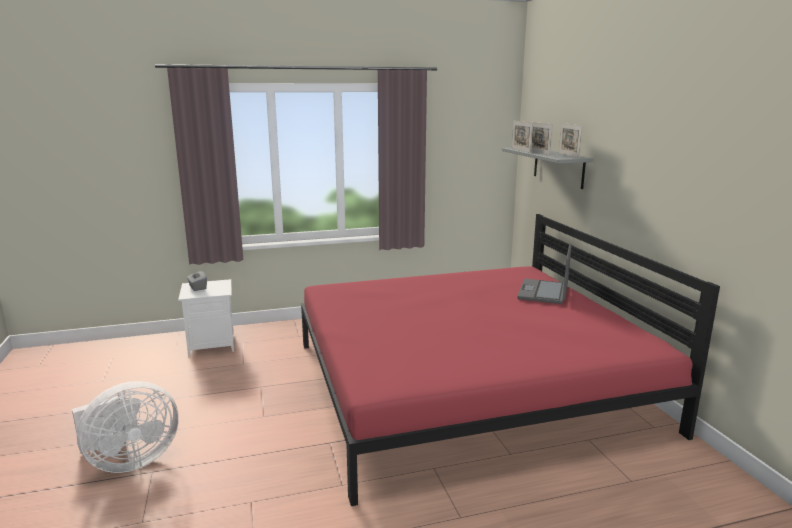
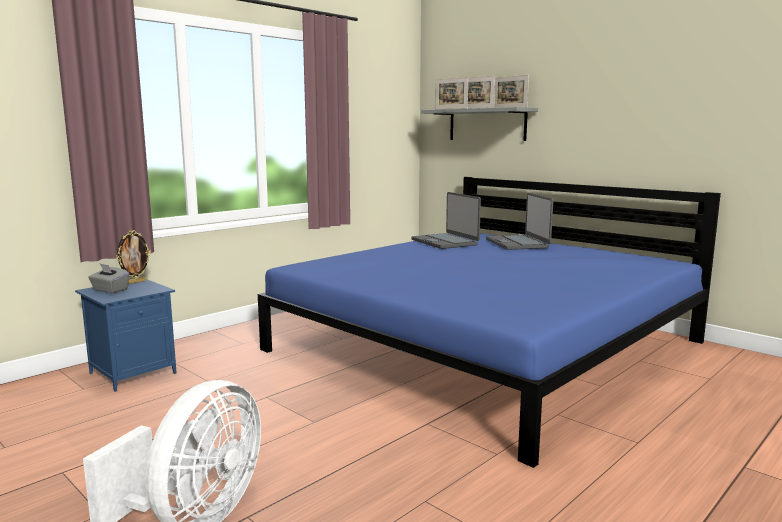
camera: 30 degrees left, 5 degrees down
white nightstand [178,279,234,357] -> blue nightstand [75,279,177,392]
red bed [301,214,720,506] -> blue bed [258,177,721,468]
none -> picture frame [116,230,151,284]
none -> laptop [411,192,481,249]

